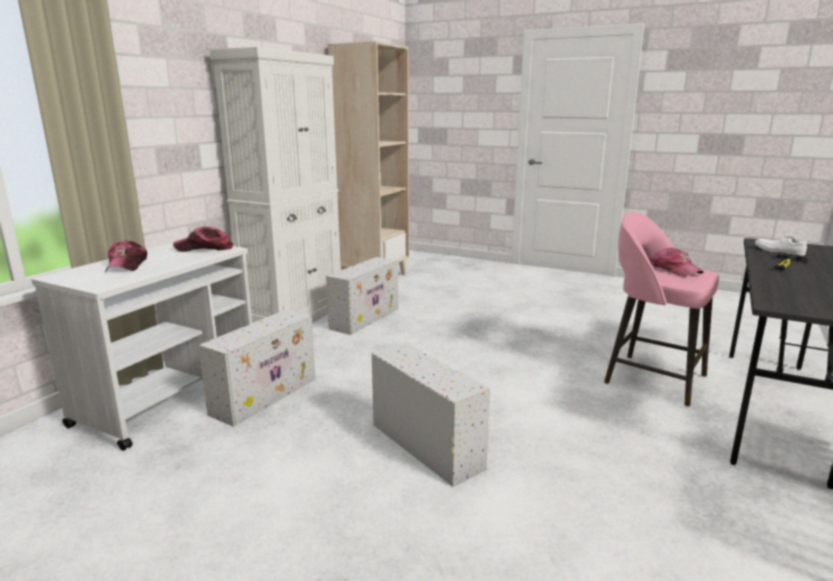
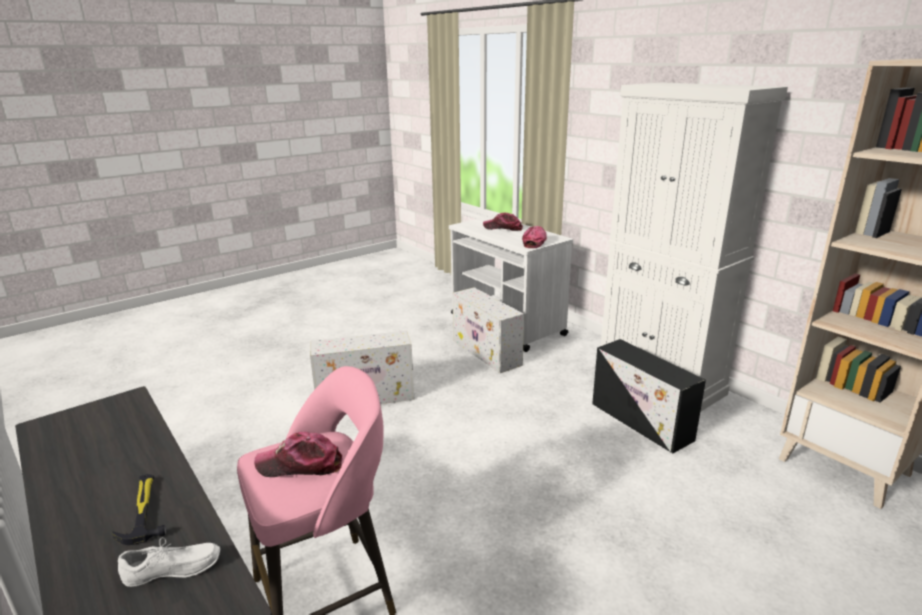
camera: 115 degrees right, 5 degrees up
white storage box [326,257,398,335] -> black storage box [592,339,706,454]

